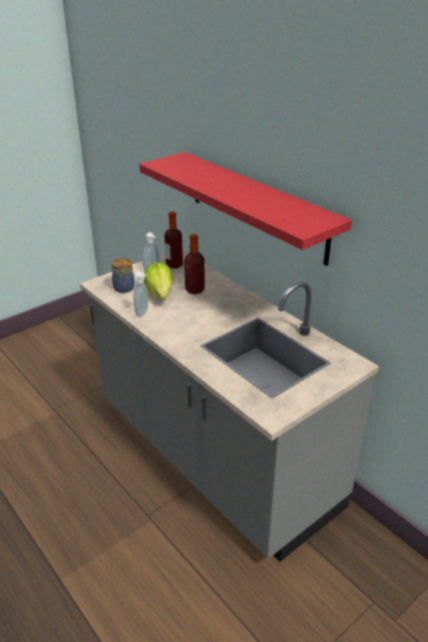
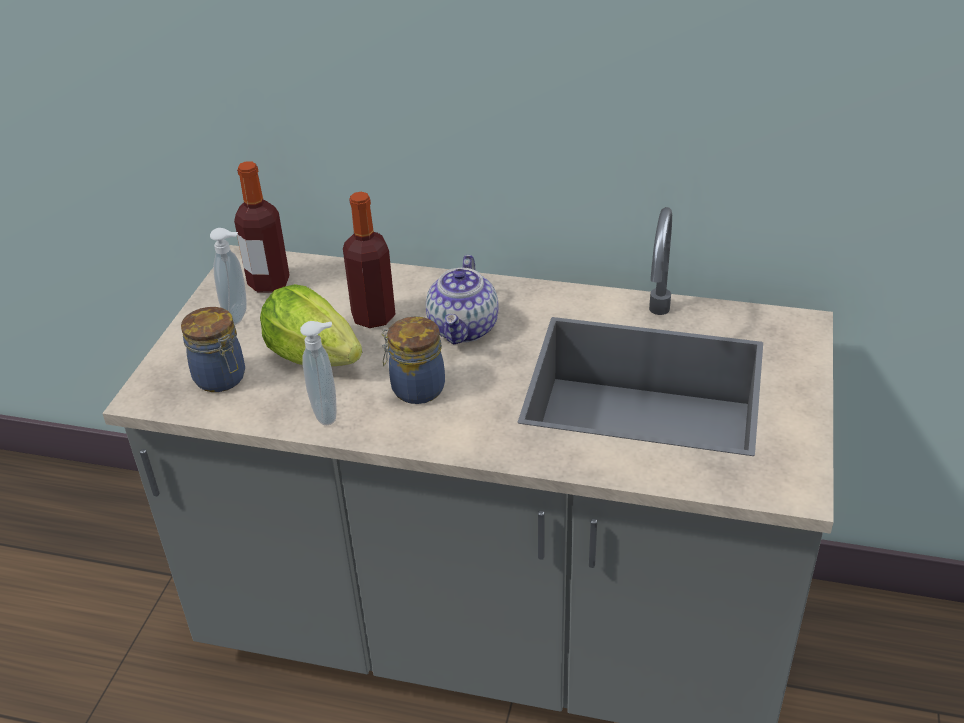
camera: 35 degrees left, 5 degrees up
red shelf [139,152,352,266] -> none
none -> jar [381,317,445,404]
none -> teapot [426,255,499,345]

